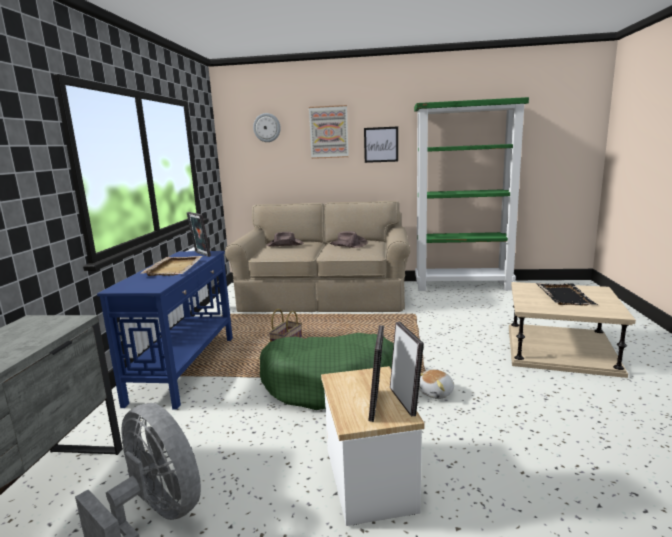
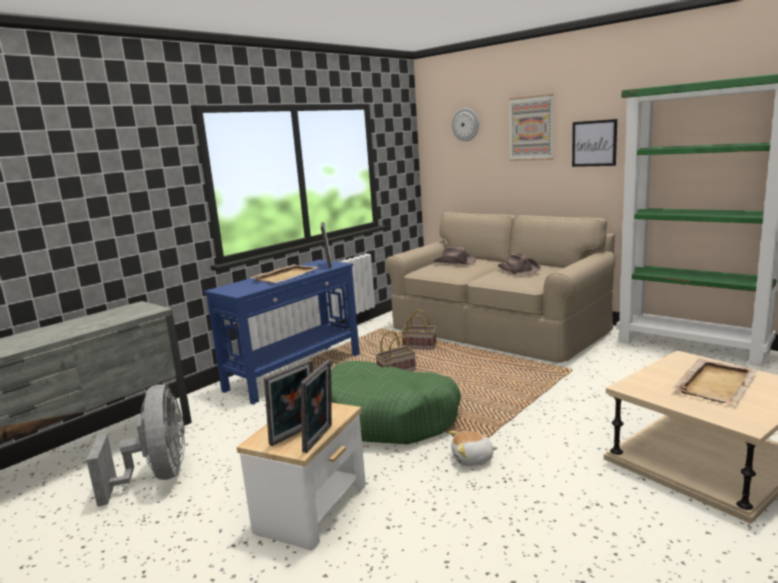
camera: 35 degrees right, 0 degrees up
black tray [536,283,598,306] -> beige tray [673,358,757,405]
none -> basket [401,310,437,350]

